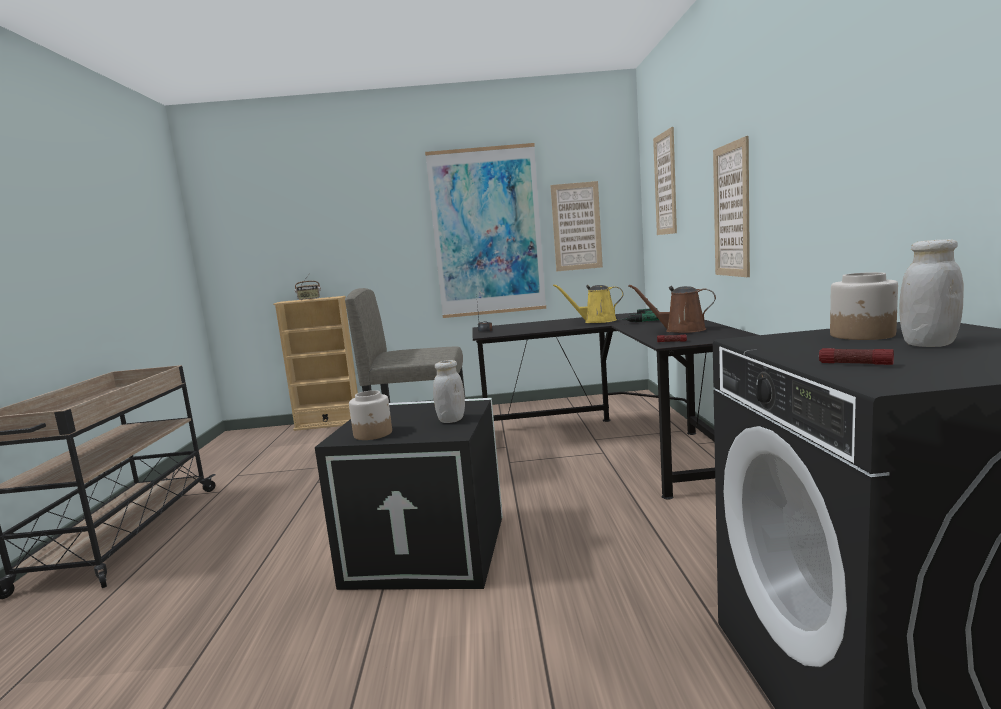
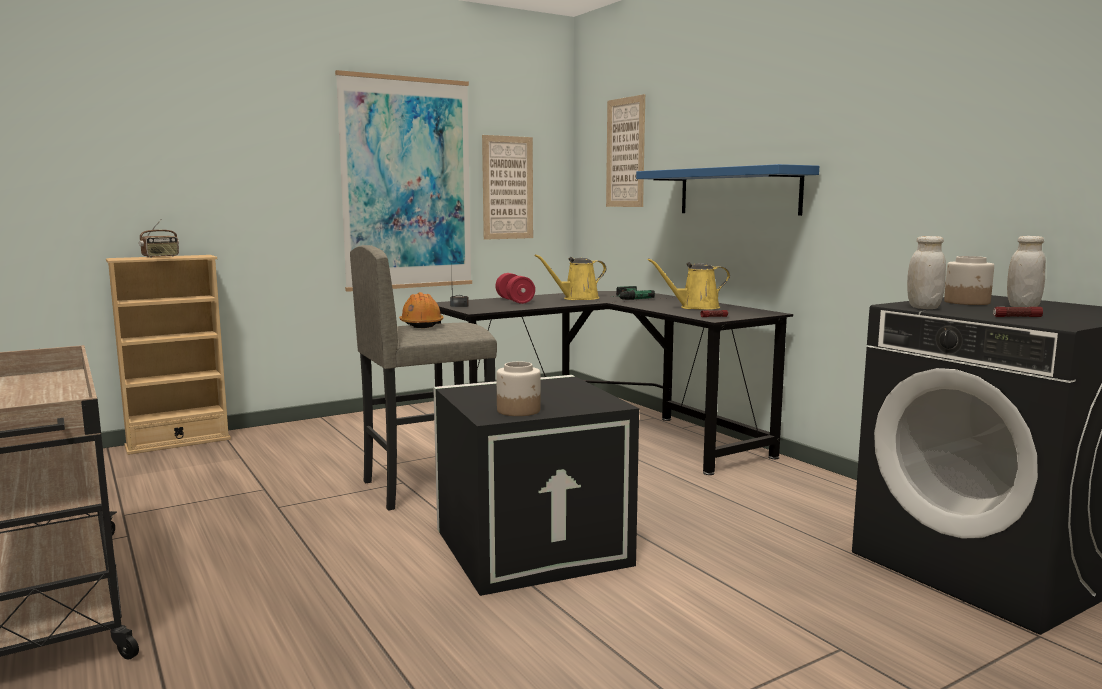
camera: 30 degrees left, 0 degrees up
white jar [433,360,465,423] -> white jar moved to [907,236,946,309]
brown watering can [629,284,716,333] -> yellow watering can [648,258,730,310]
picture [713,136,750,277] -> blue shelf [636,164,819,216]
none -> orange hard hat [399,292,443,328]
none -> red dumbbell [495,273,535,304]

